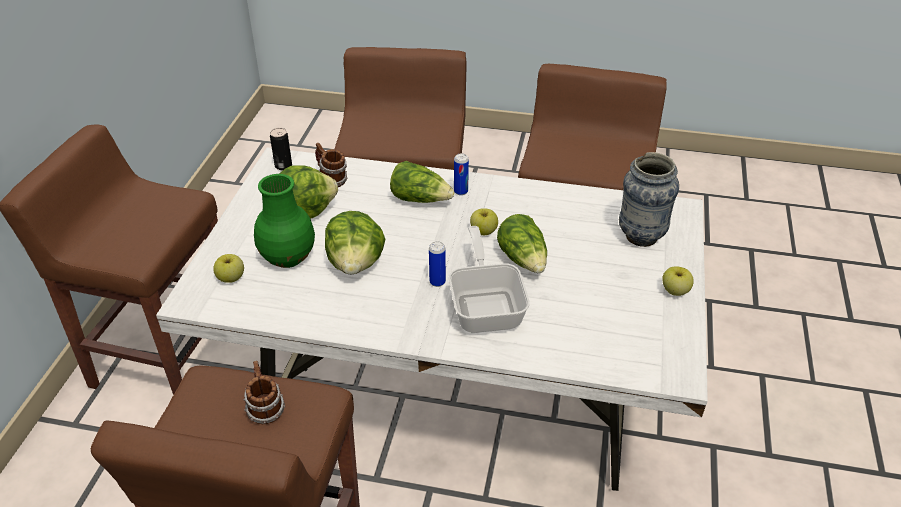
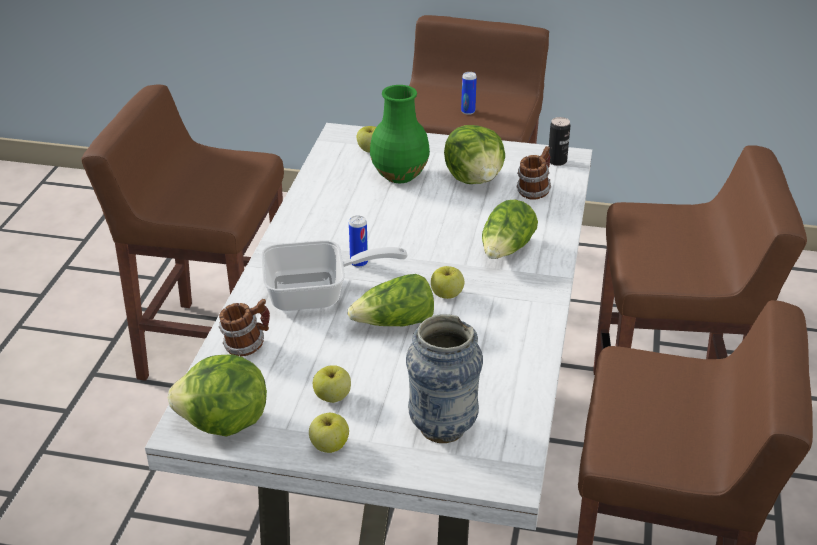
camera: 90 degrees right, 5 degrees down
mug [244,361,285,424] -> mug moved to [219,299,270,357]
lettuce [325,211,385,274] -> lettuce moved to [168,354,267,437]
can [454,153,469,195] -> can moved to [461,72,477,115]
none -> apple [313,365,351,403]

